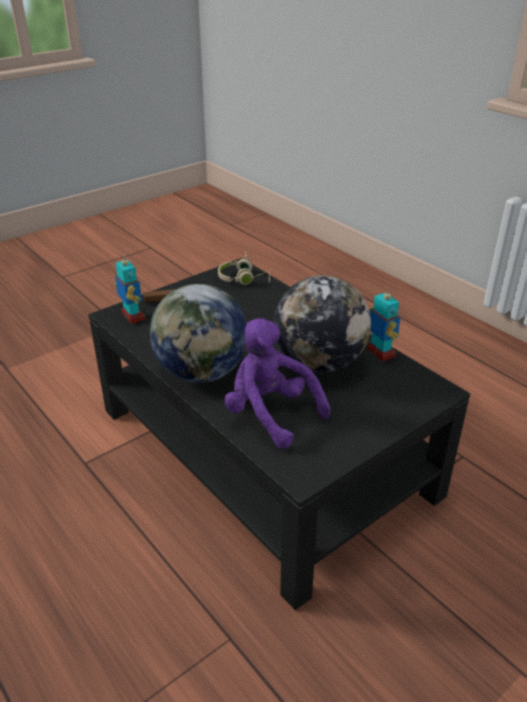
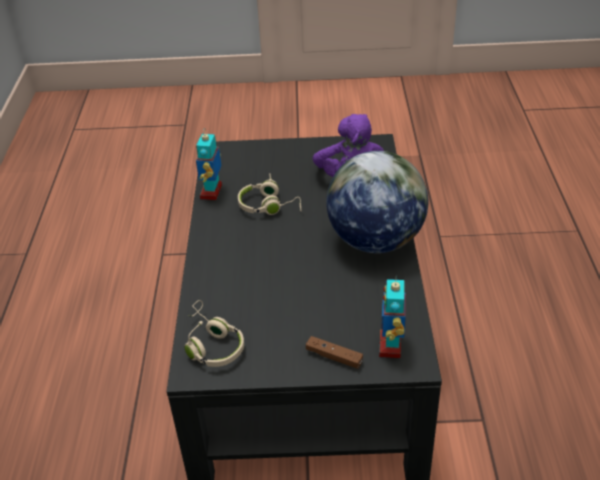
camera: 140 degrees left, 5 degrees up
globe [274,275,371,372] -> beige headphones [238,173,302,215]

